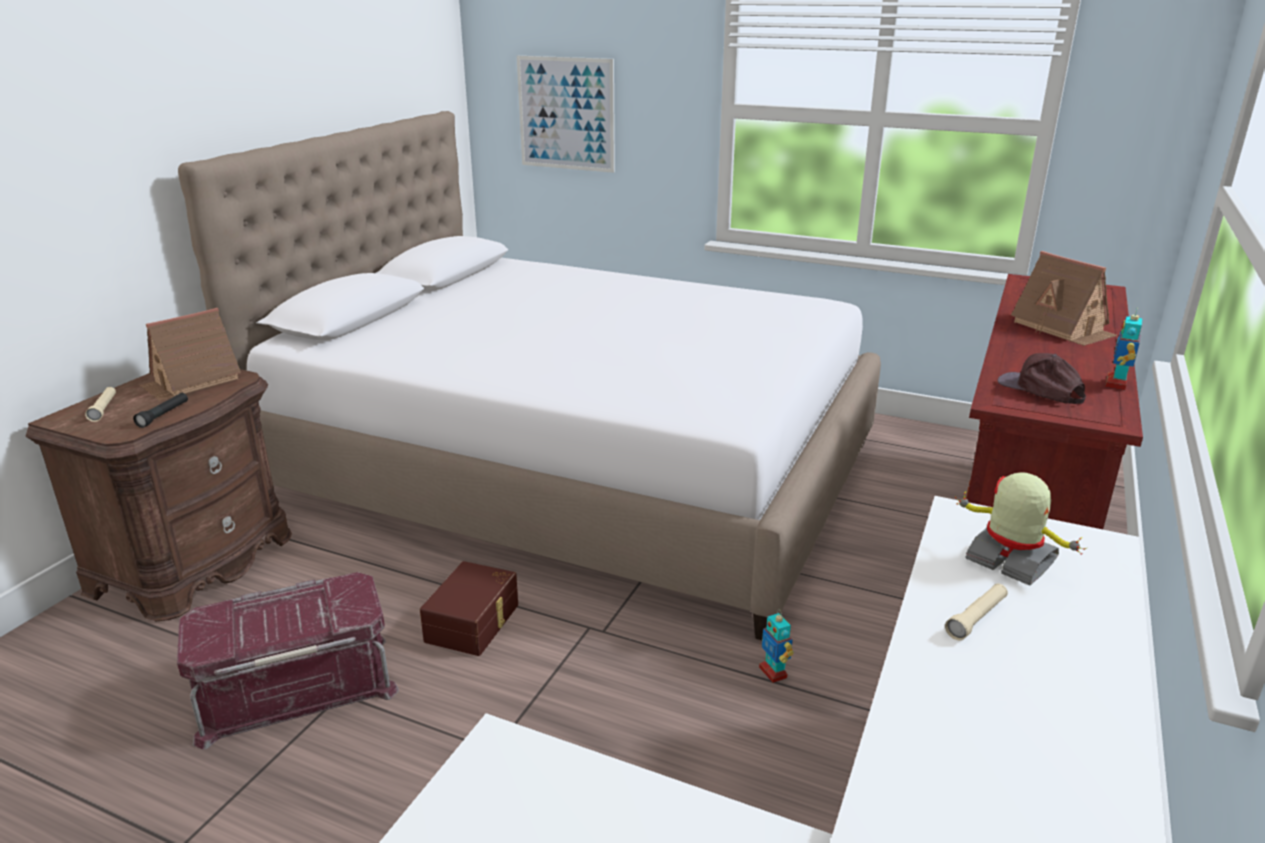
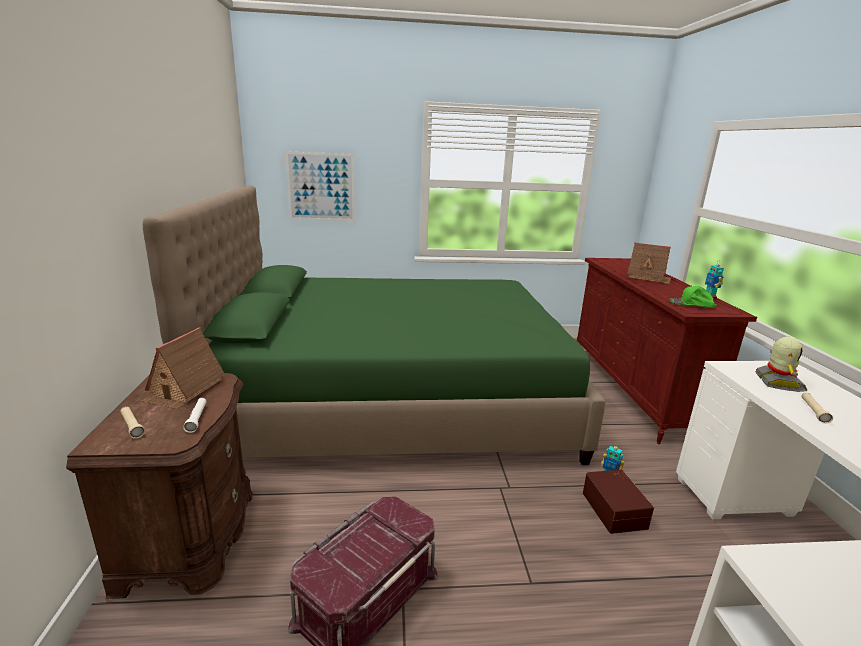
camera: 30 degrees left, 5 degrees down
black flashlight [133,393,188,428] -> white flashlight [183,398,207,433]
white bed [178,111,881,640] -> green bed [143,185,606,465]
brown storage box [420,561,518,656] -> brown storage box moved to [583,469,654,534]
toy robot [955,472,1087,585] -> toy robot turned 90 degrees clockwise [755,337,807,392]
brown cap [997,353,1086,404] -> green cap [670,286,716,308]

